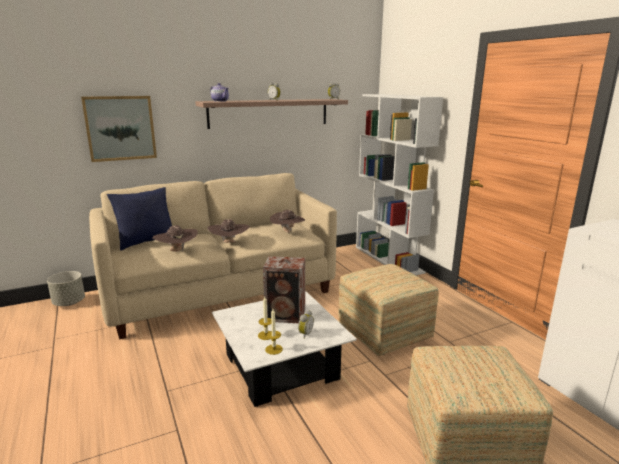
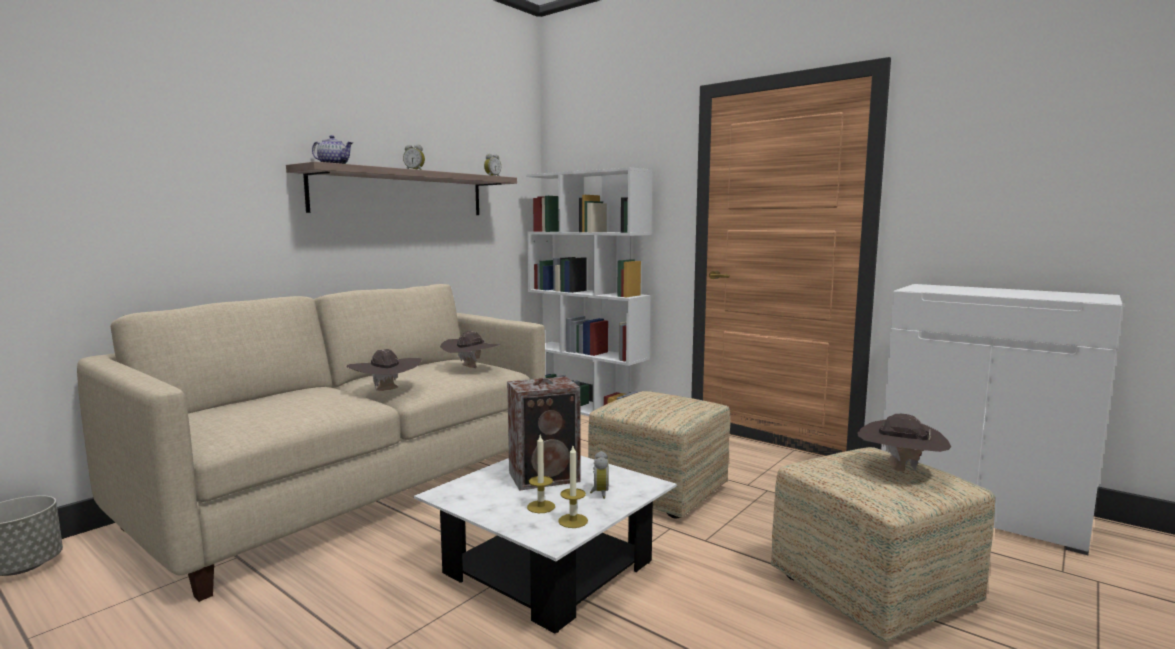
camera: 25 degrees left, 10 degrees down
picture [81,96,157,162] -> none
blue pillow [107,187,172,251] -> none
brown hat [152,225,198,253] -> brown hat moved to [857,414,951,472]

